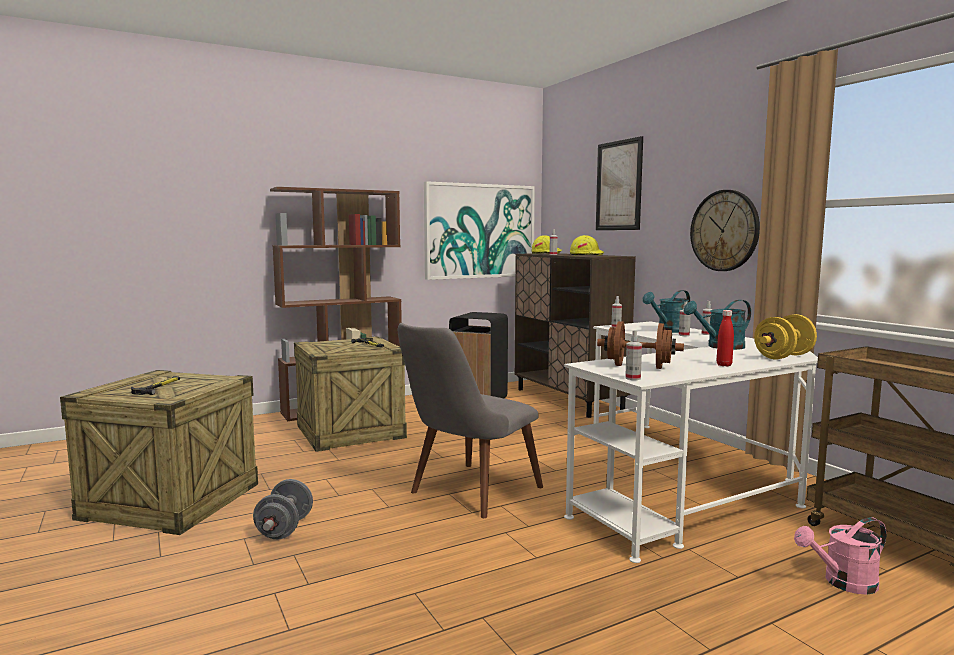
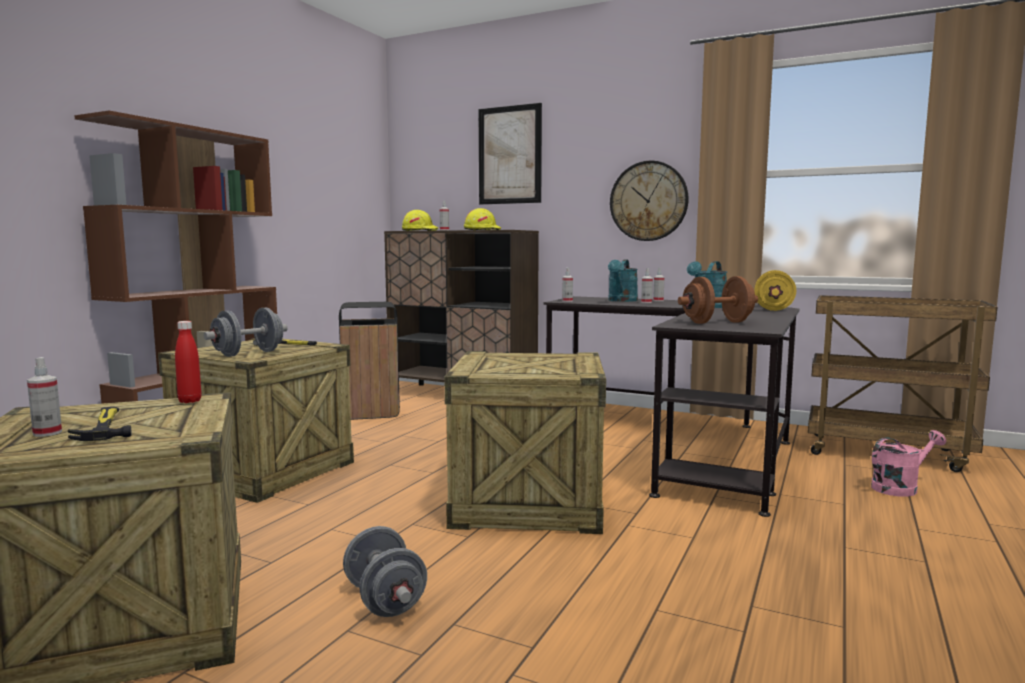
camera: 35 degrees left, 0 degrees up
grey chair [398,323,543,518] -> crate [444,351,606,534]
picture [424,181,535,280] -> none
white desk [564,321,818,563] -> black desk [544,296,800,517]
spray bottle [625,330,642,380] -> spray bottle moved to [27,357,62,437]
red bottle [717,310,734,366] -> red bottle moved to [175,321,202,403]
pink watering can [794,517,887,595] -> pink watering can turned 150 degrees counterclockwise [871,430,946,497]
none -> grey dumbbell [204,308,288,357]

